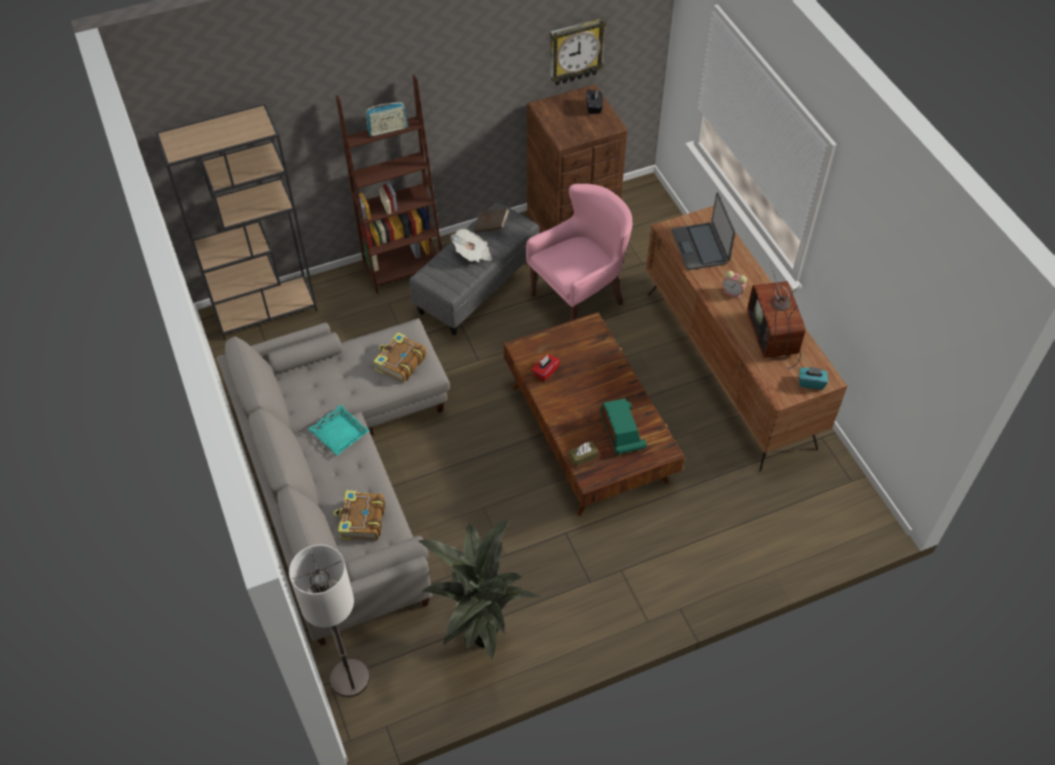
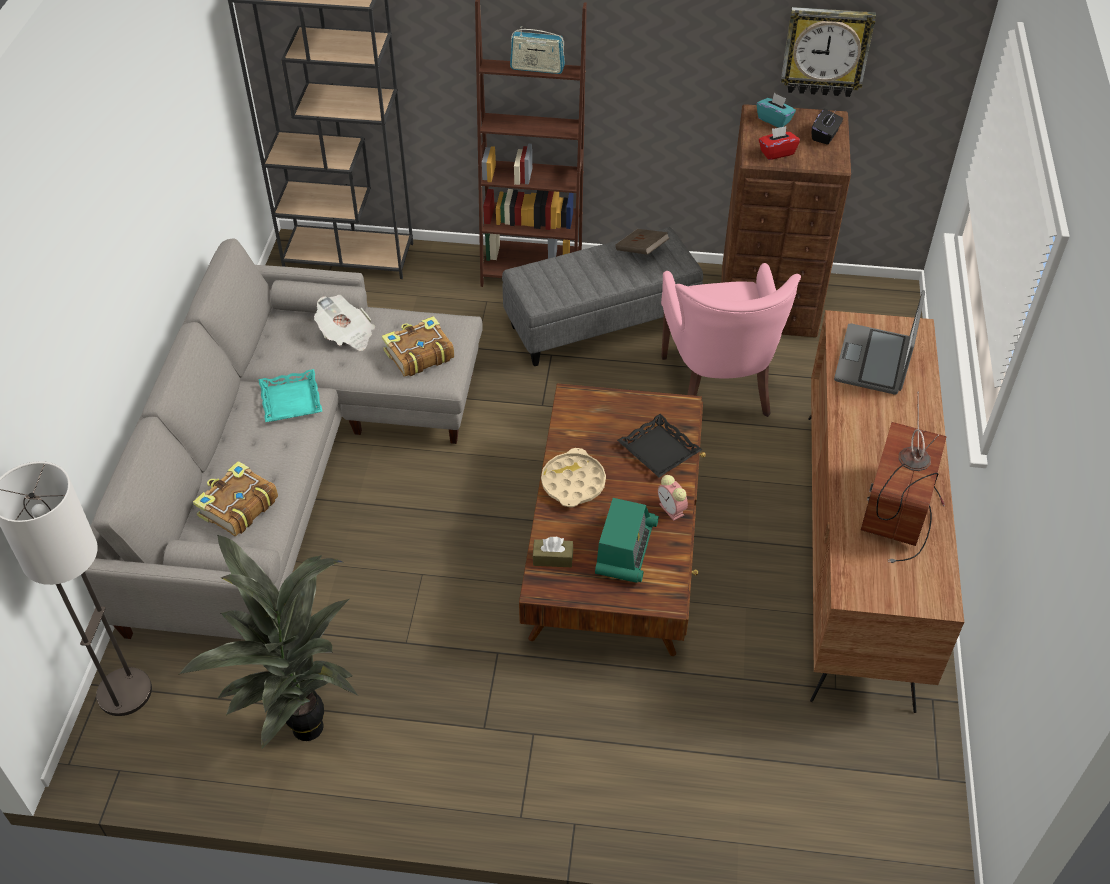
camera: 30 degrees right, 5 degrees down
newspaper [451,229,492,262] -> newspaper moved to [314,295,375,351]
pink armchair [526,184,633,321] -> pink armchair turned 90 degrees clockwise [661,263,801,417]
red tissue box [532,354,560,381] -> red tissue box moved to [759,126,800,160]
alarm clock [722,271,747,299] -> alarm clock moved to [658,475,688,521]
turquoise tissue box [799,367,828,390] -> turquoise tissue box moved to [757,93,796,128]
none -> beige tray [541,448,606,507]
none -> black tray [617,414,702,478]

